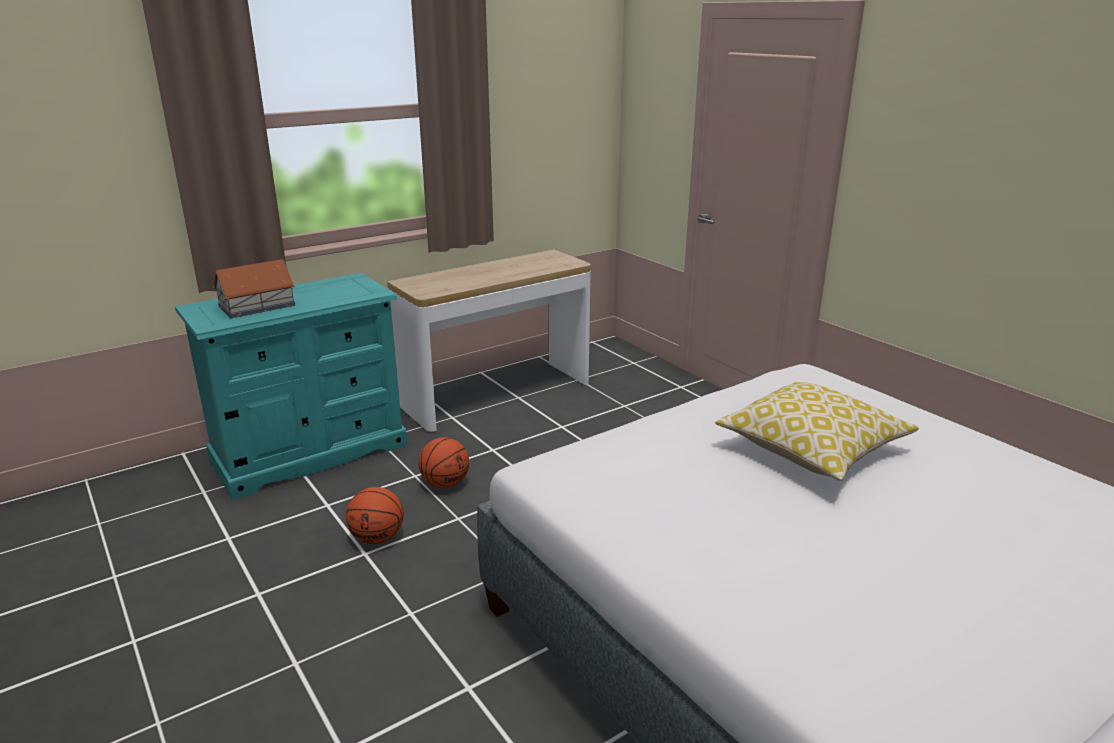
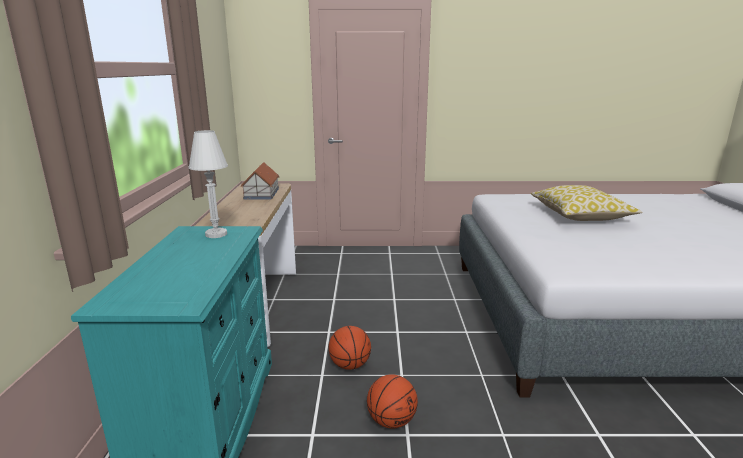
camera: 55 degrees left, 5 degrees down
toy house [213,259,295,318] -> toy house moved to [240,162,279,200]
none -> white table lamp [189,130,228,238]

